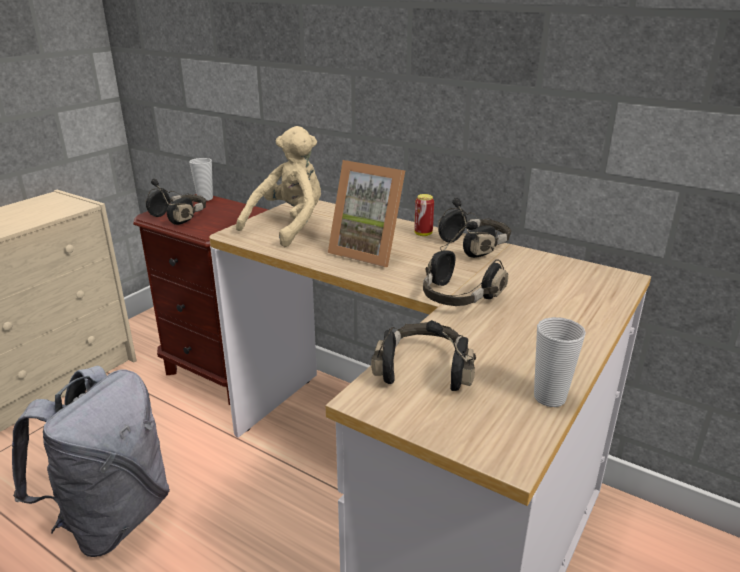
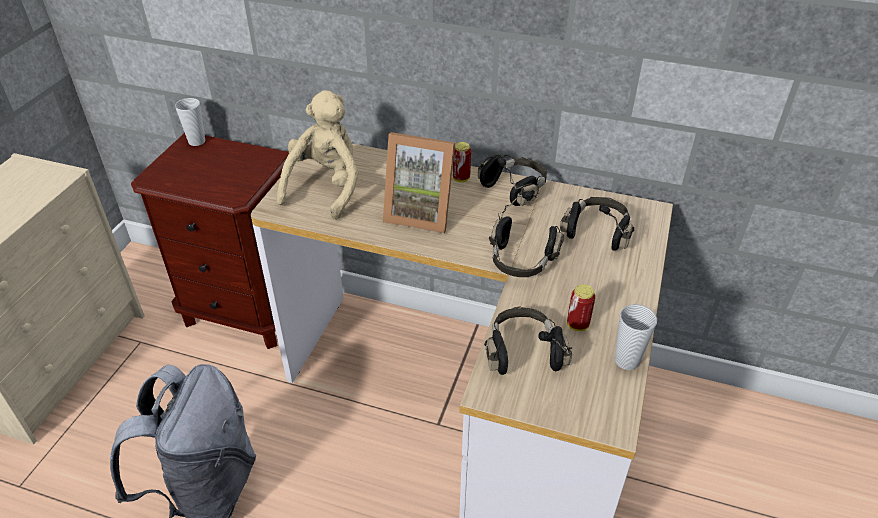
camera: 15 degrees left, 15 degrees up
black headphones [145,179,206,225] -> black headphones moved to [560,197,634,251]
none -> can [567,284,595,331]

